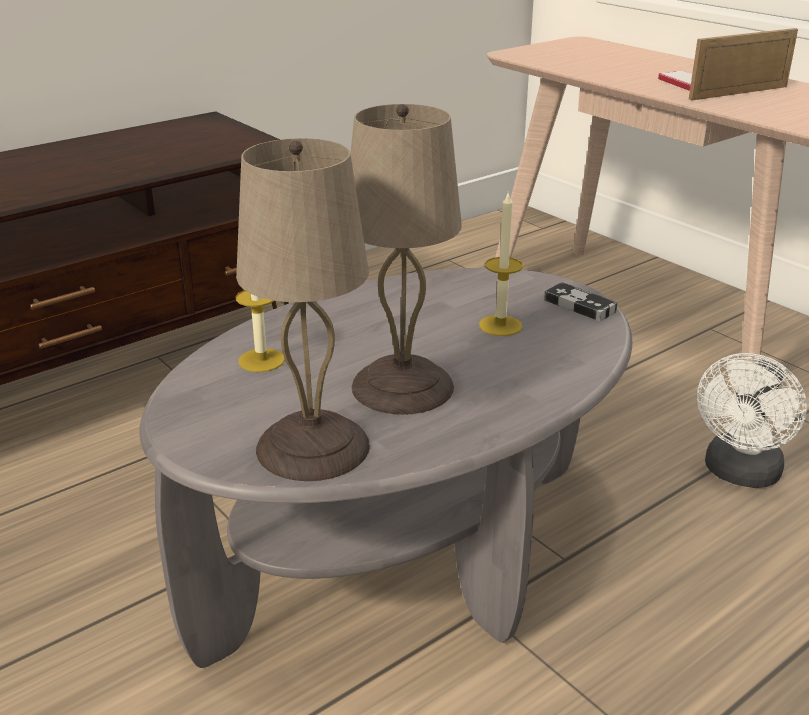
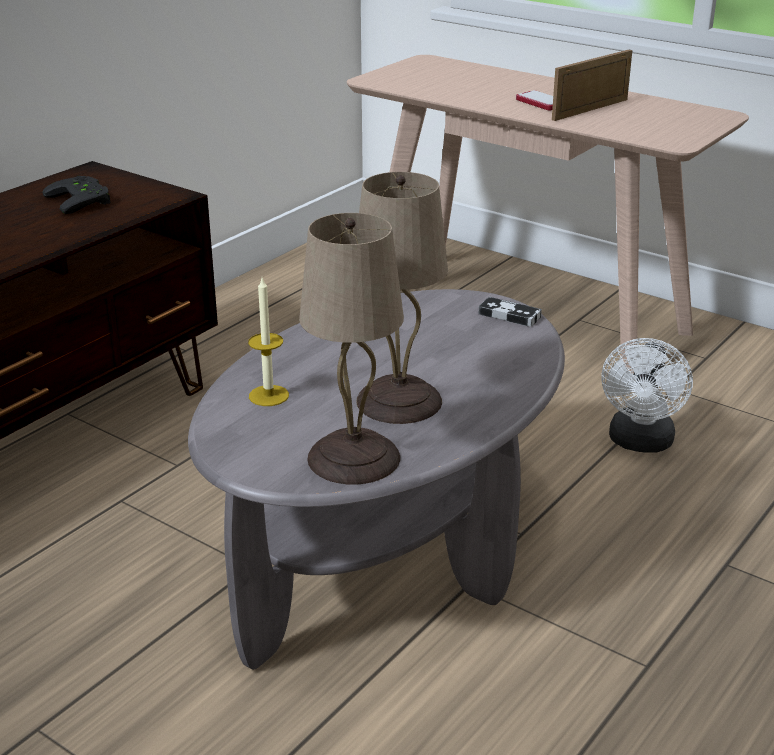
camera: 15 degrees left, 0 degrees up
candle [479,193,523,336] -> none
none -> black game controller [43,176,110,214]

